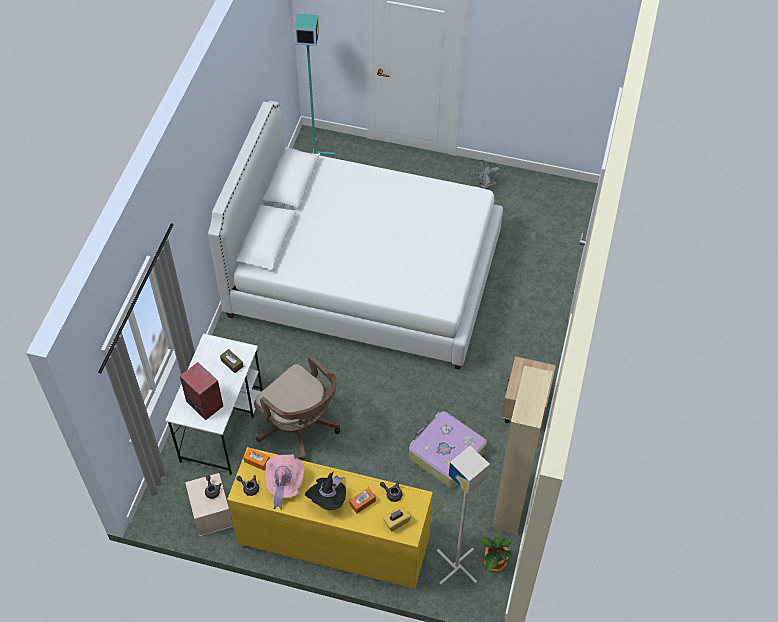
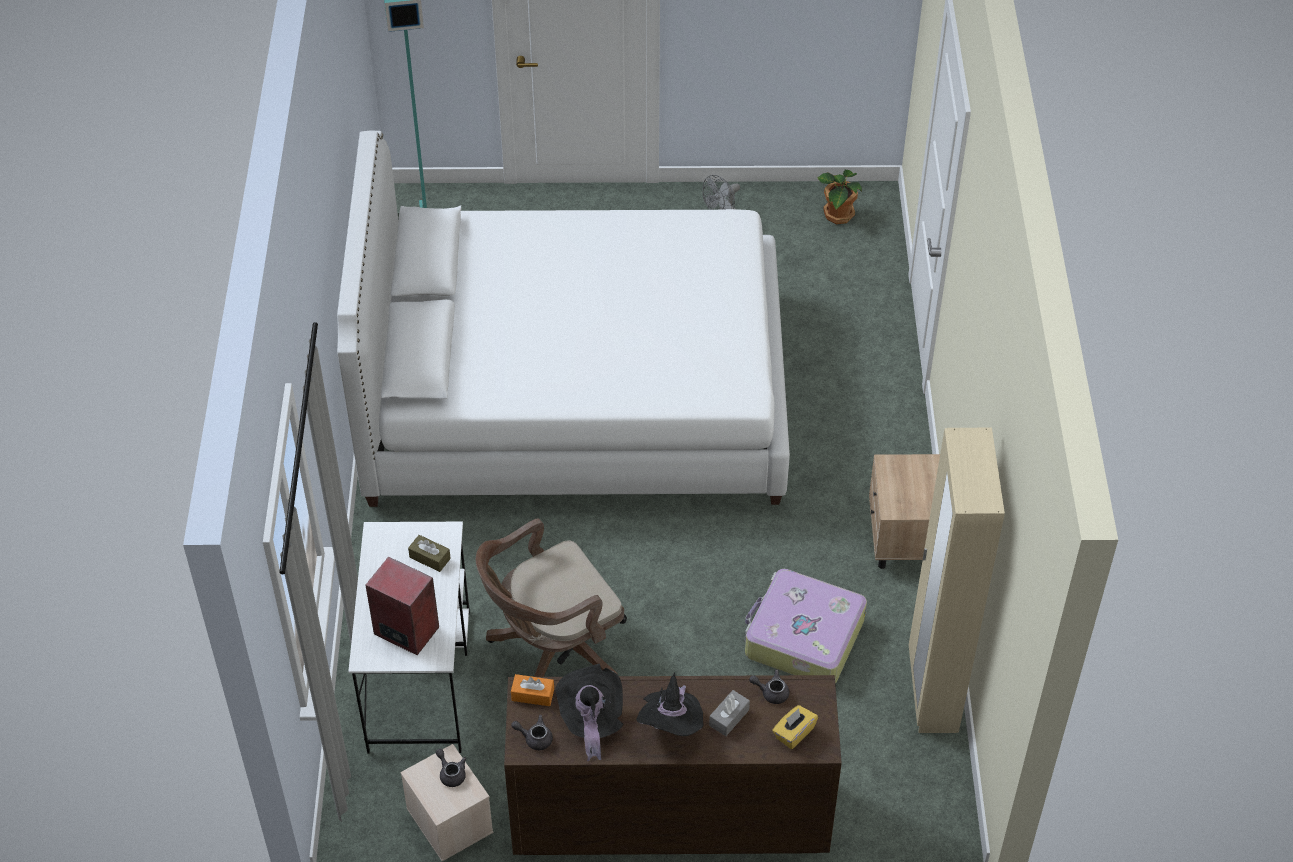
camera: 15 degrees left, 5 degrees down
yellow dresser [227,447,433,589] -> brown dresser [504,675,842,855]
brown office chair [254,356,340,461] -> brown office chair turned 120 degrees clockwise [476,518,627,677]
pink hat [265,454,305,510] -> black hat [555,664,624,761]
orange tissue box [349,488,376,514] -> grey tissue box [709,690,750,736]
grey floor lamp [437,446,490,585] -> none
potted plant [482,537,512,573] -> potted plant moved to [818,170,862,224]

